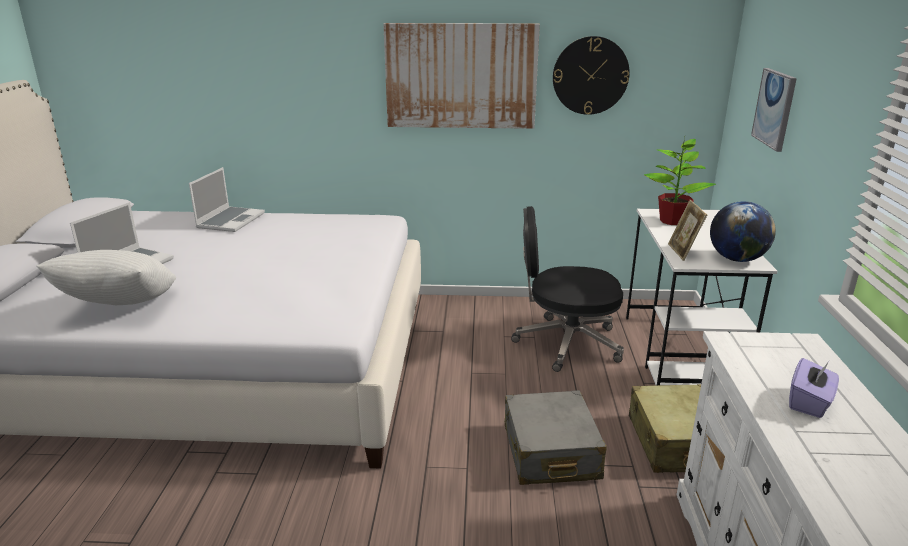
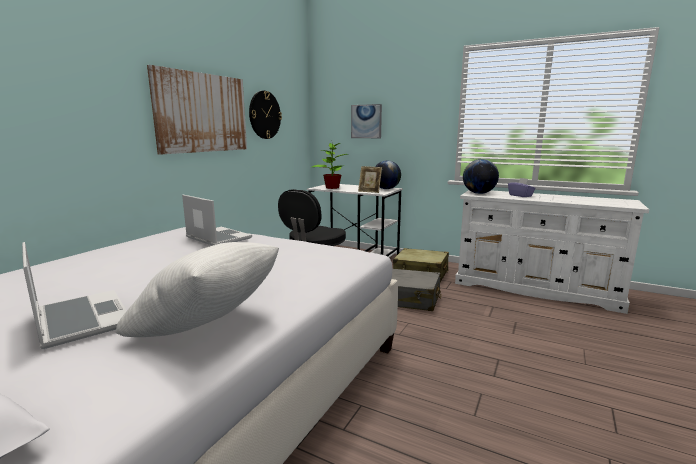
camera: 65 degrees left, 10 degrees down
laptop [189,167,265,232] -> laptop moved to [182,195,252,246]
none -> globe [463,159,499,194]

